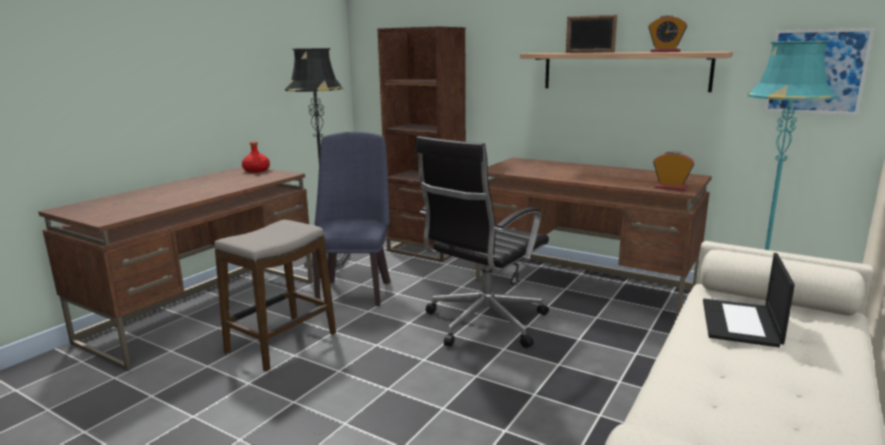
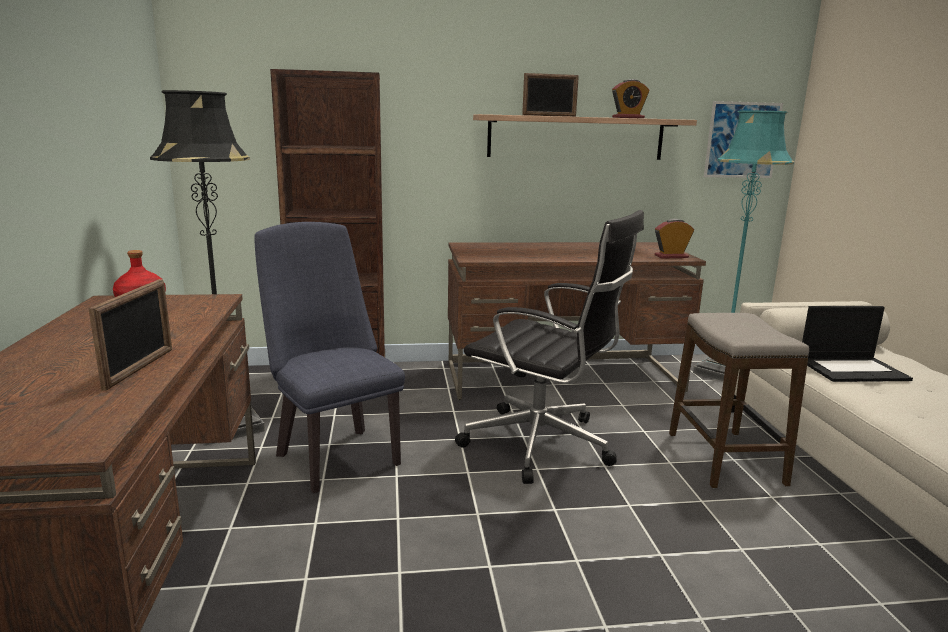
camera: 40 degrees left, 0 degrees up
stool [215,220,336,372] -> stool moved to [669,313,809,488]
black office chair [415,136,549,348] -> black office chair turned 60 degrees counterclockwise [455,210,644,484]
laptop [703,253,795,347] -> laptop turned 75 degrees counterclockwise [802,306,913,382]
none -> picture frame [88,279,172,391]

